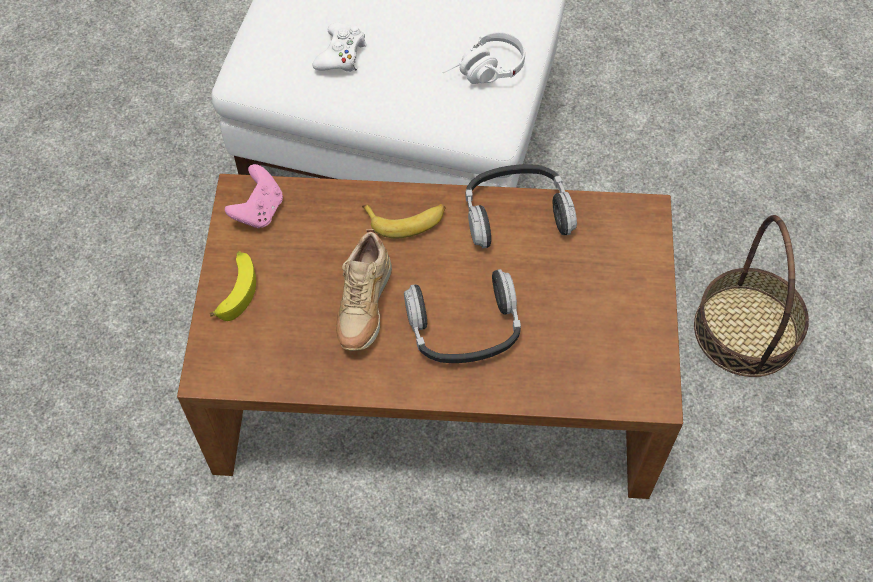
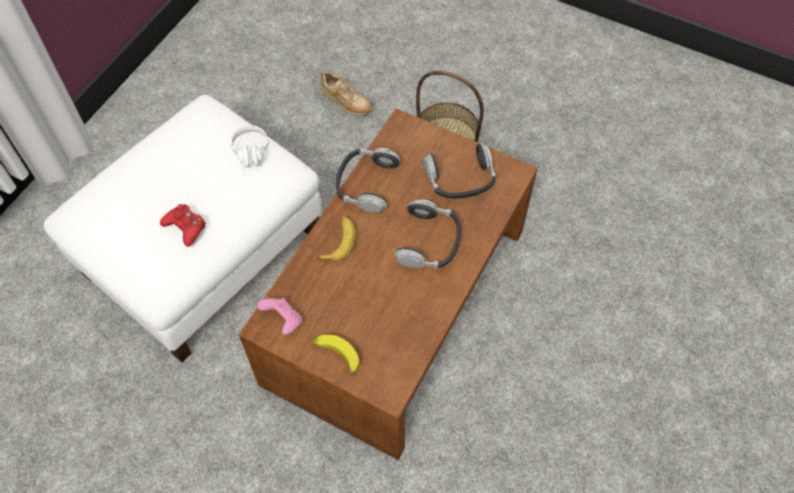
camera: 65 degrees left, 0 degrees up
white game controller [313,23,367,72] -> red game controller [160,204,206,247]
beige shoe [336,229,392,351] -> beige shoe moved to [321,71,372,116]
none -> headphones [423,143,496,199]

